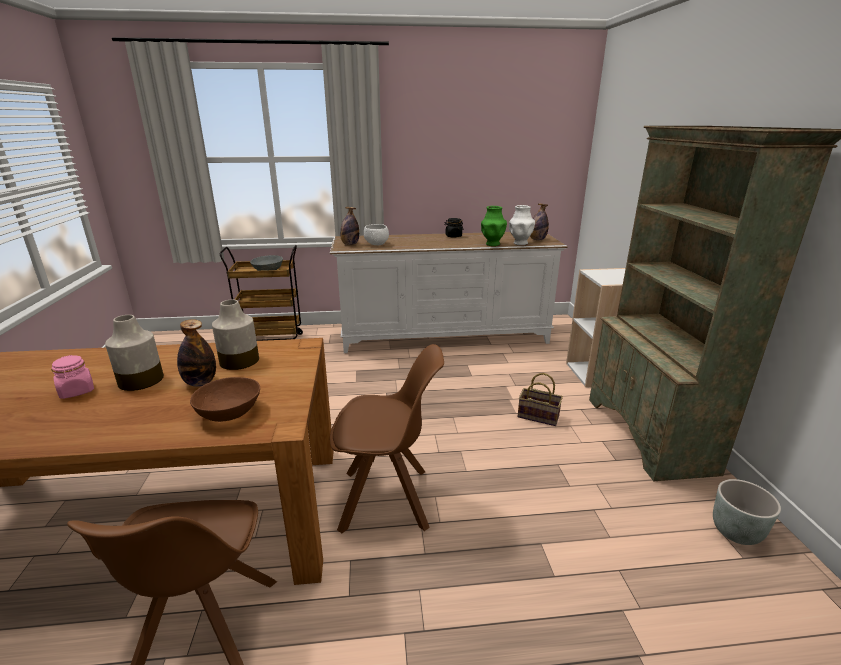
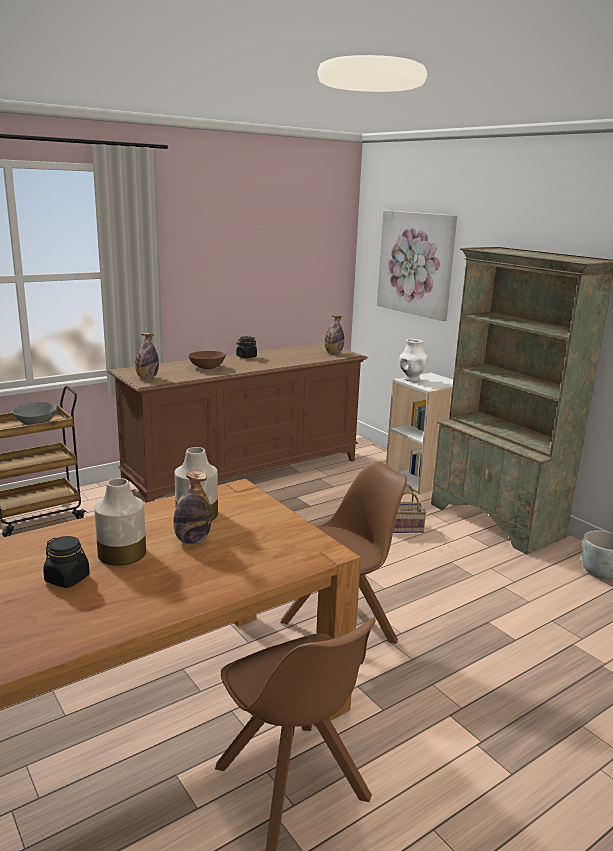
camera: 30 degrees left, 5 degrees down
pink jar [52,355,94,399] -> black jar [43,536,90,588]
brown bowl [190,377,260,422] -> brown bowl moved to [188,351,226,369]
white cabinet [329,232,568,353] -> brown cabinet [107,343,368,503]
white bowl [364,224,389,245] -> none
green vase [481,206,507,246] -> none
white vase [509,205,535,245] -> white vase moved to [399,339,428,382]
none -> picture [377,210,457,321]

